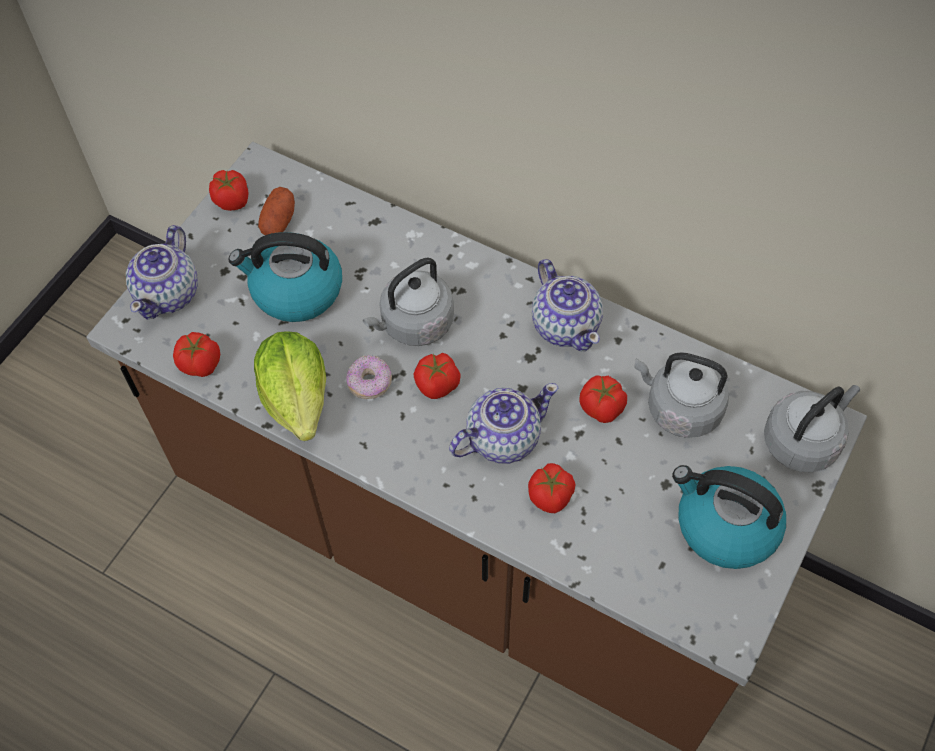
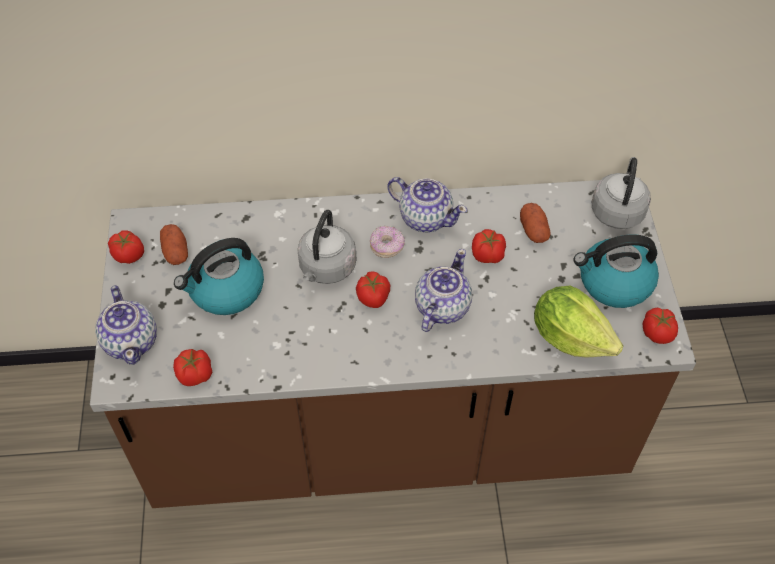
camera: 35 degrees left, 5 degrees down
lettuce [254,331,326,441] -> lettuce moved to [534,285,623,358]
donut [346,355,392,399] -> donut moved to [370,226,405,258]
tomato [528,463,576,513] -> tomato moved to [642,308,678,344]
grey kettle [634,352,729,438] -> potato [520,203,551,243]

